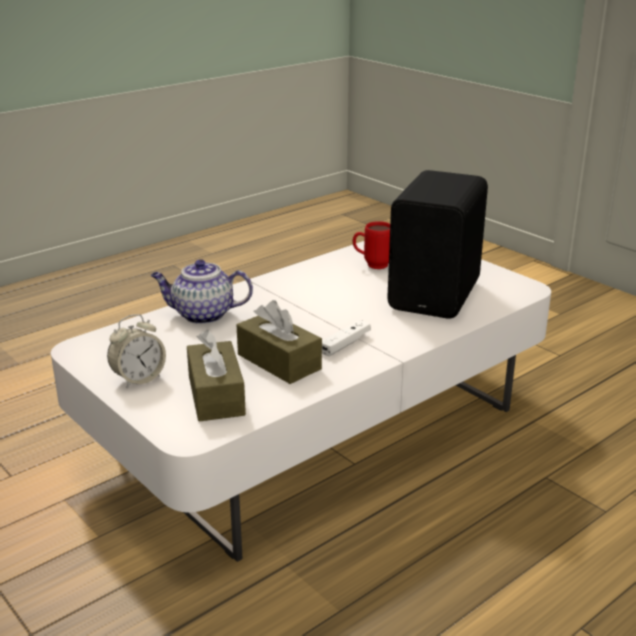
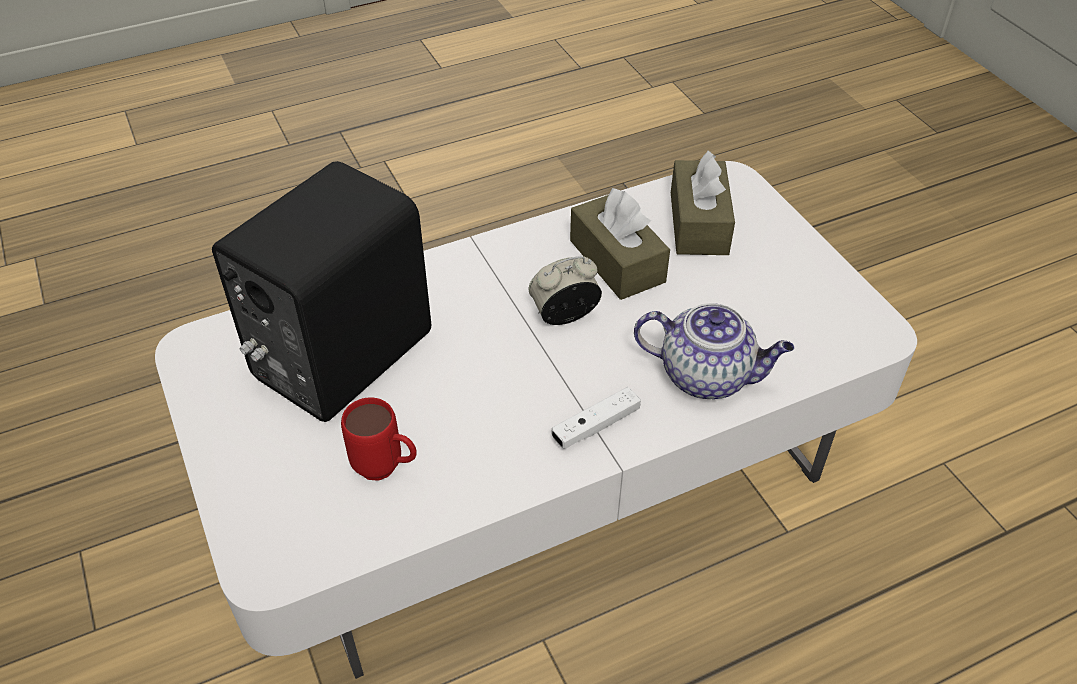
camera: 165 degrees left, 20 degrees up
alarm clock [107,314,166,388] -> alarm clock moved to [529,256,602,325]
white game controller [322,320,371,356] -> white game controller moved to [551,387,641,449]

